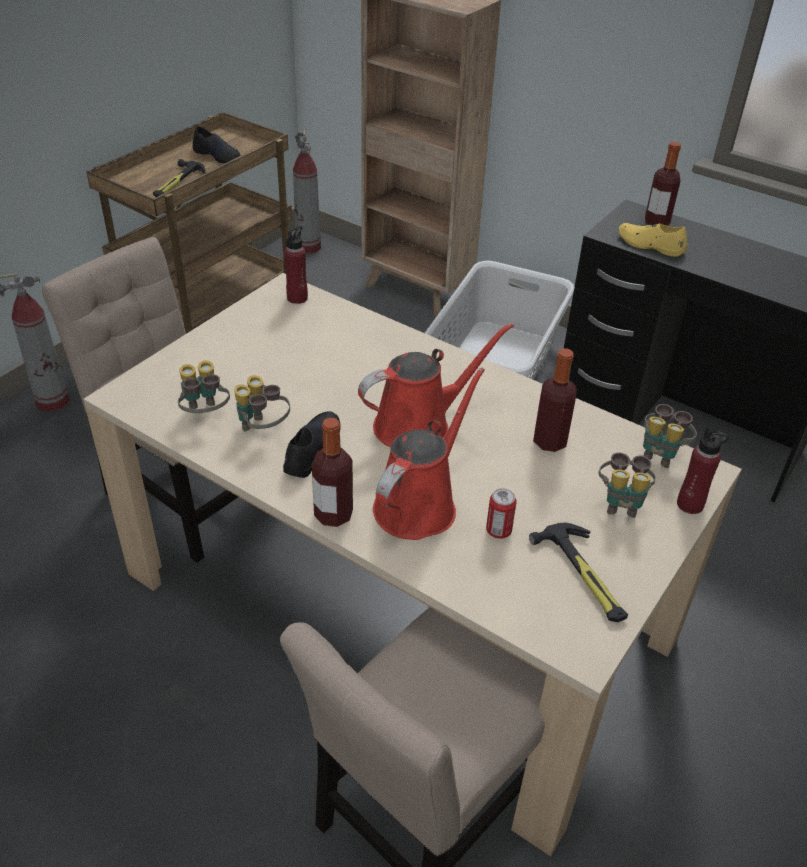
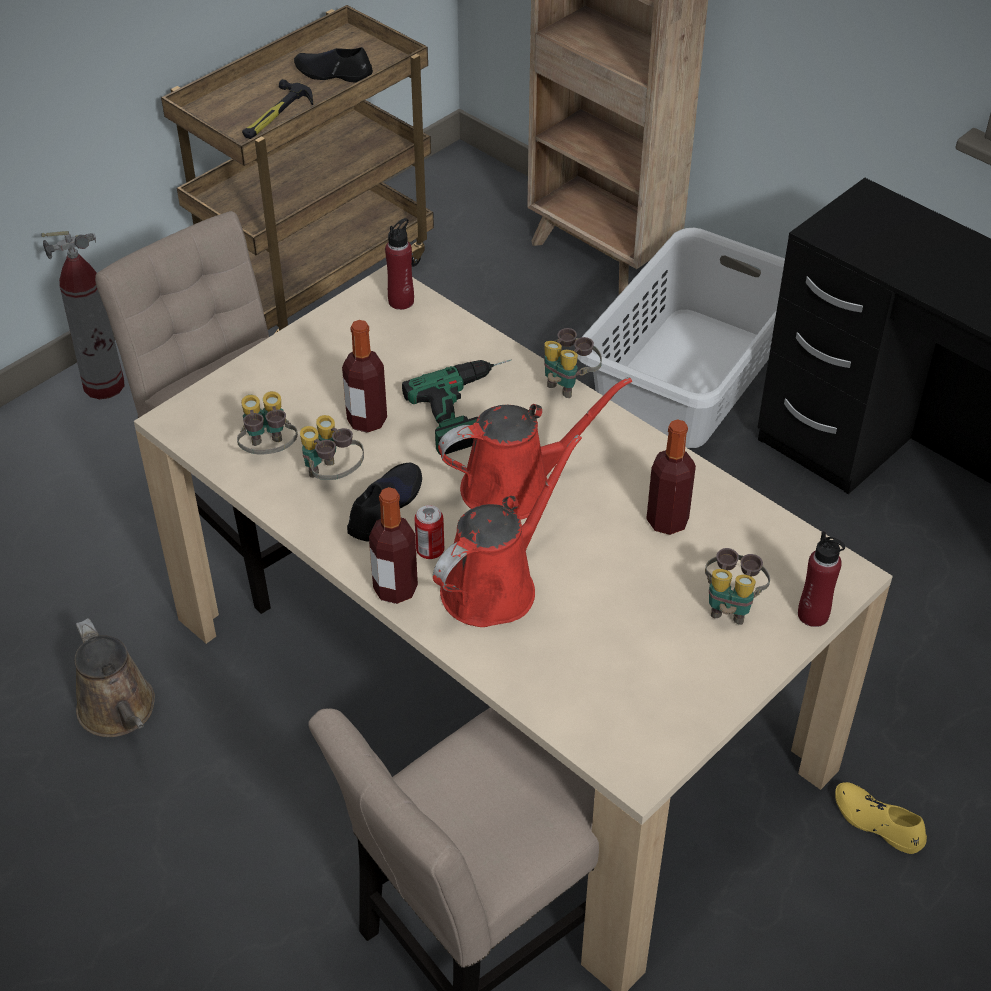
camera: 10 degrees right, 5 degrees up
black shoe [193,126,241,163] -> black shoe turned 150 degrees clockwise [294,47,373,83]
fire extinguisher [293,128,321,254] -> none
can [486,489,517,539] -> can moved to [414,505,444,559]
hammer [529,523,628,622] -> none
yellow shoe [619,223,687,257] -> yellow shoe moved to [835,782,927,854]
binoculars [643,404,697,468] -> binoculars moved to [544,328,602,398]
bottle [645,142,681,225] -> bottle moved to [342,320,387,433]
none -> brown watering can [75,618,155,737]
none -> power drill [402,360,511,455]

